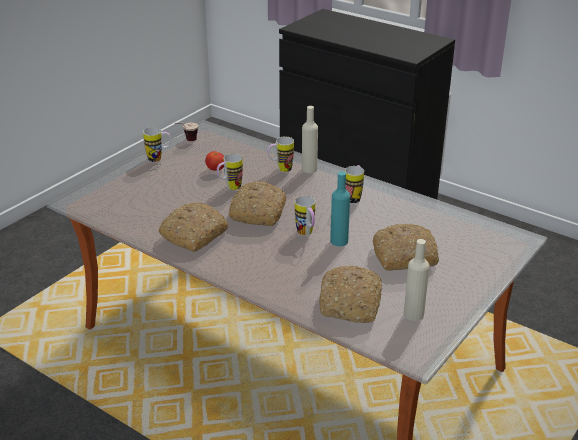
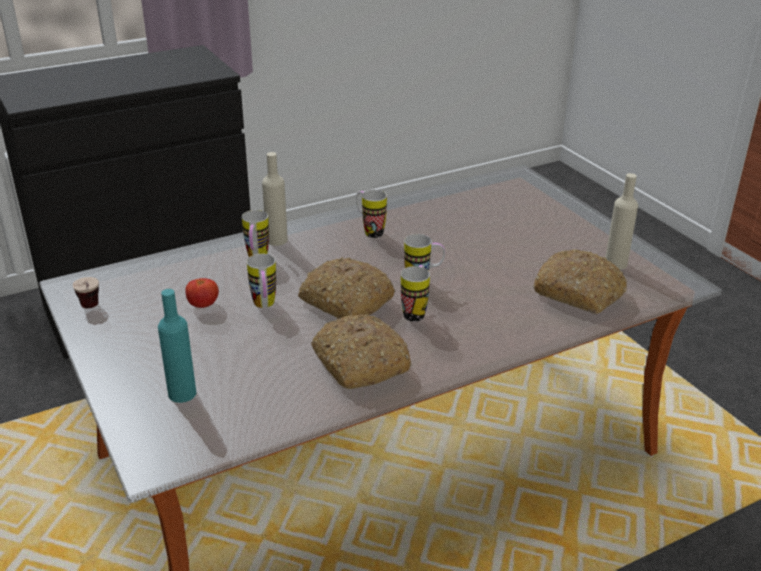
camera: 65 degrees left, 0 degrees up
mug [143,127,171,162] -> mug moved to [401,265,430,322]
turquoise bottle [330,171,350,246] -> turquoise bottle moved to [158,289,196,403]
bread [373,224,439,271] -> none

